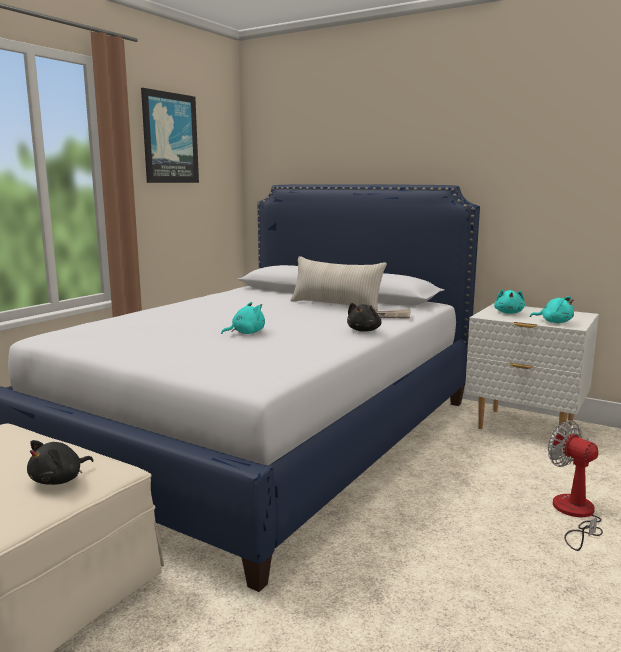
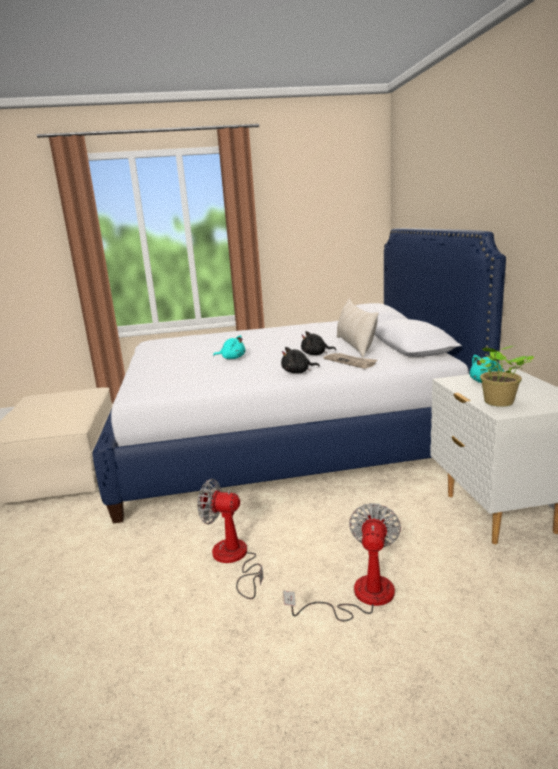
camera: 50 degrees right, 5 degrees up
black plush toy [27,440,93,485] -> black plush toy moved to [301,331,336,355]
picture [141,88,199,183] -> none
turquoise plush toy [530,296,574,323] -> potted plant [476,346,534,407]
none -> fan [198,479,263,599]

